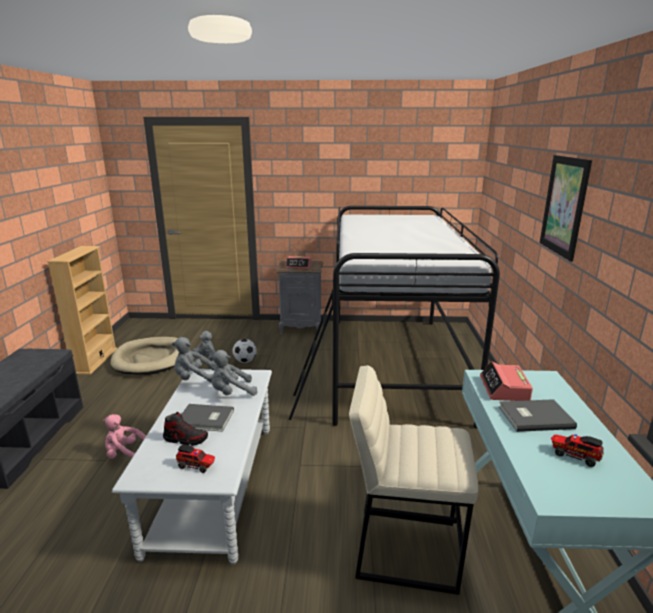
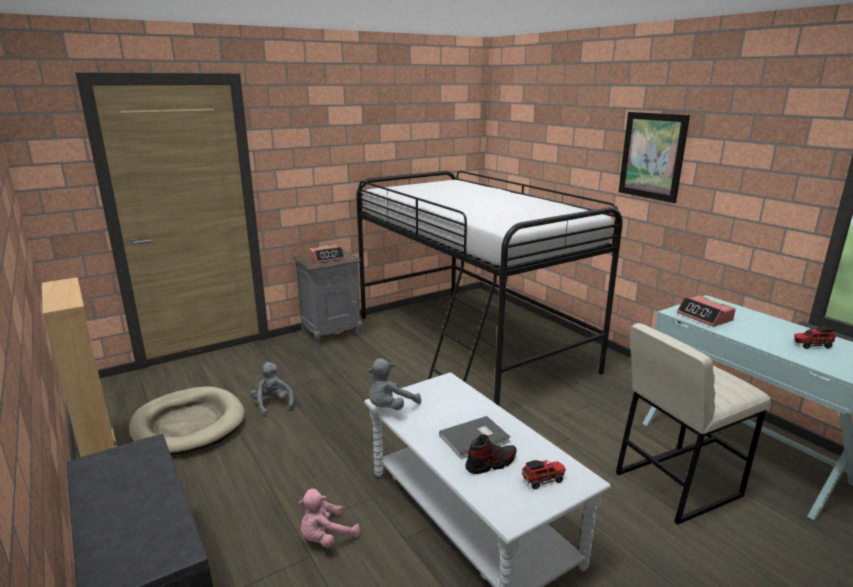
camera: 35 degrees left, 0 degrees up
grey plush toy [209,350,257,396] -> none
football [233,339,257,363] -> none
grey book [498,399,577,432] -> none

